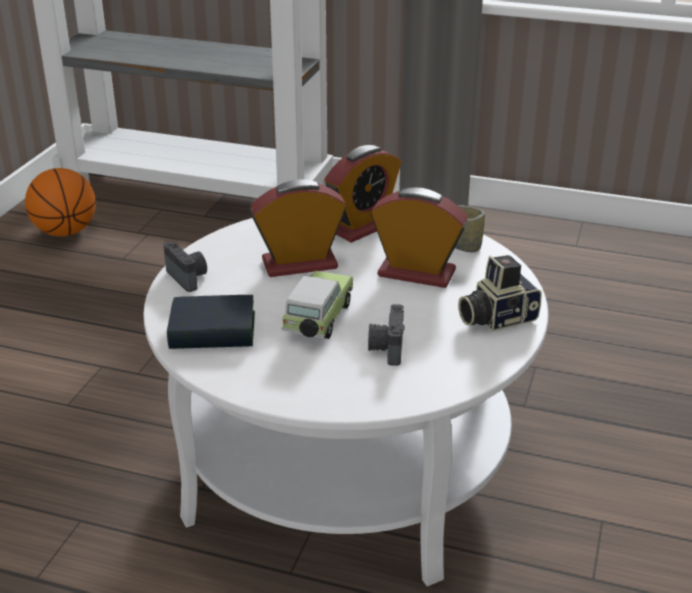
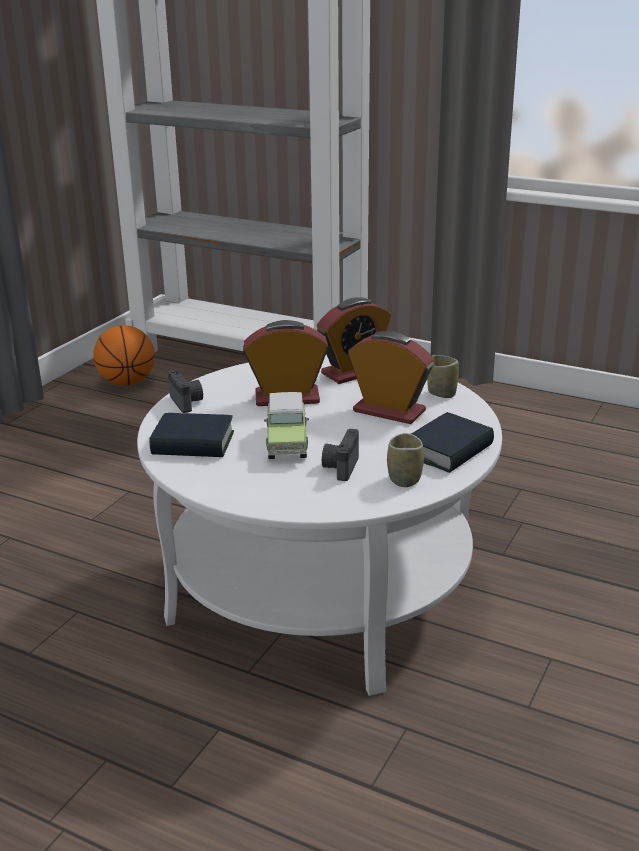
camera: 10 degrees right, 5 degrees down
toy car [281,271,353,339] -> toy car turned 150 degrees clockwise [264,392,309,459]
camera [458,255,542,331] -> book [411,412,494,473]
none -> cup [387,433,424,487]

